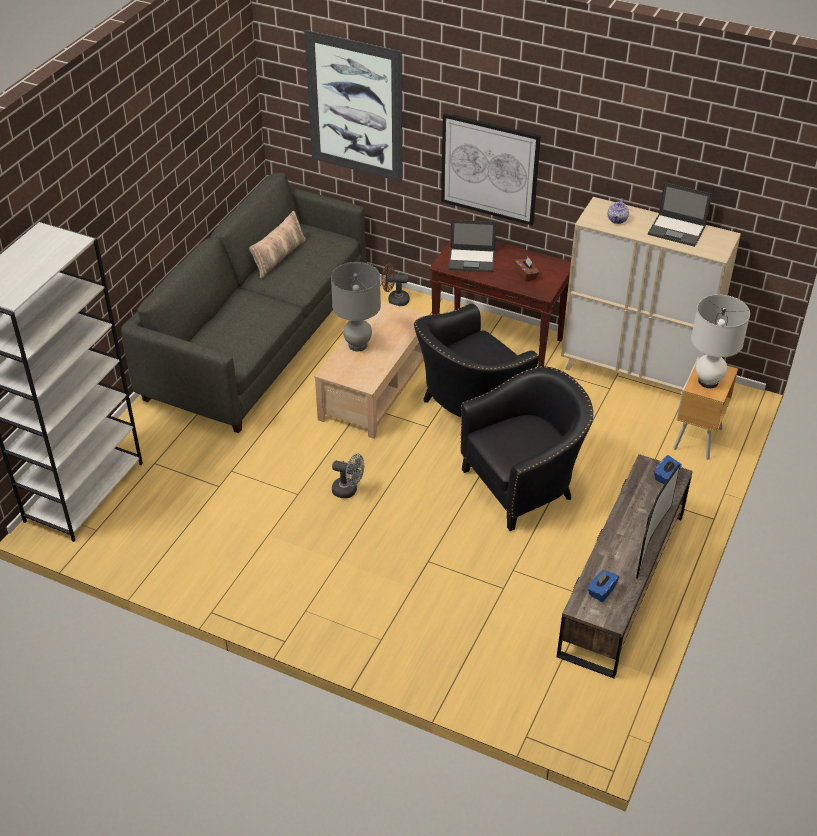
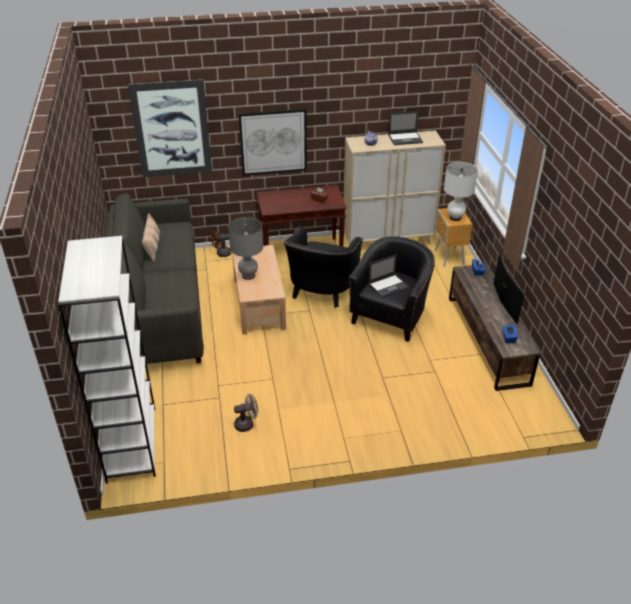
camera: 35 degrees left, 5 degrees down
grey fan [332,453,364,498] -> grey fan moved to [234,394,258,432]
laptop [448,220,496,272] -> laptop moved to [368,254,409,298]

